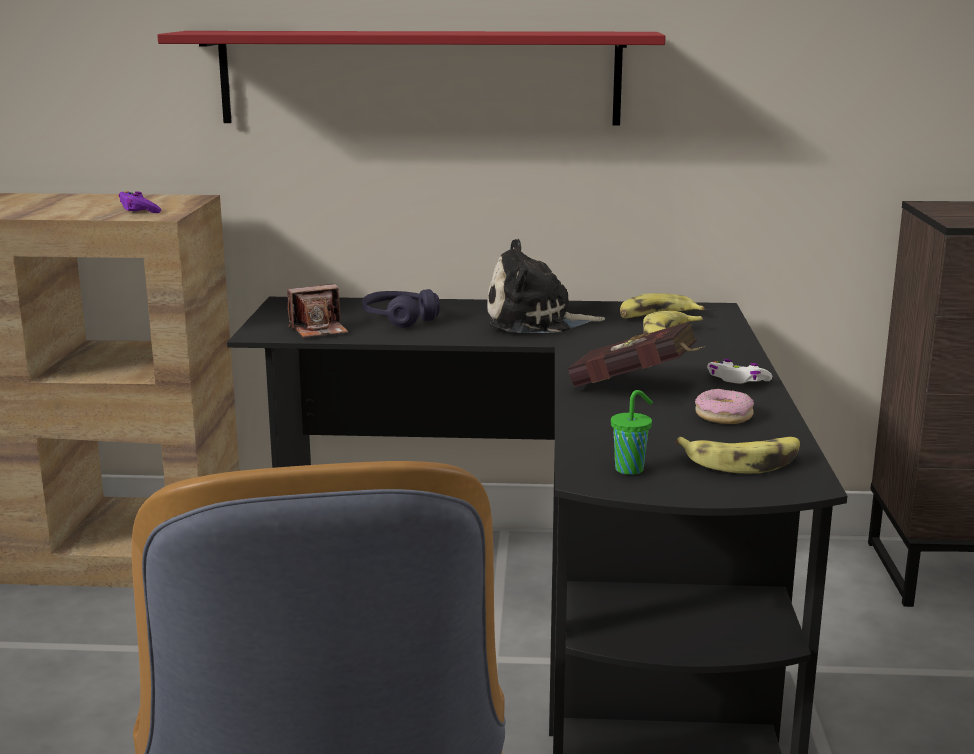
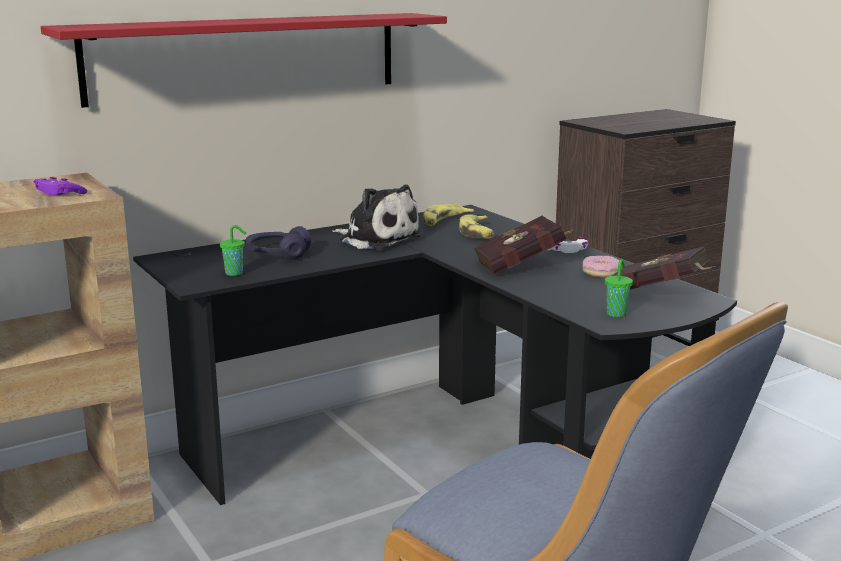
camera: 35 degrees left, 0 degrees up
camera [287,284,348,338] -> green cup [220,225,247,276]
plush toy [487,239,605,333] -> plush toy turned 105 degrees counterclockwise [332,185,422,250]
banana [676,437,800,473] -> red book [612,246,715,290]

